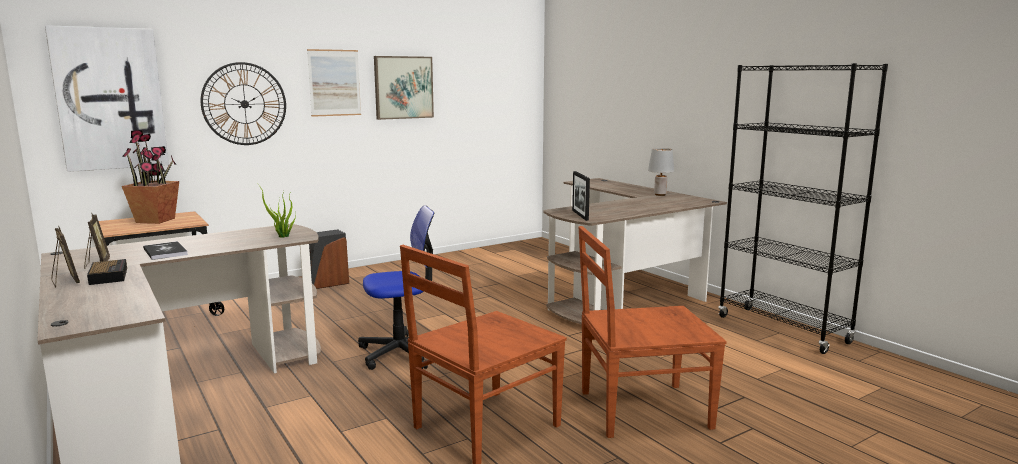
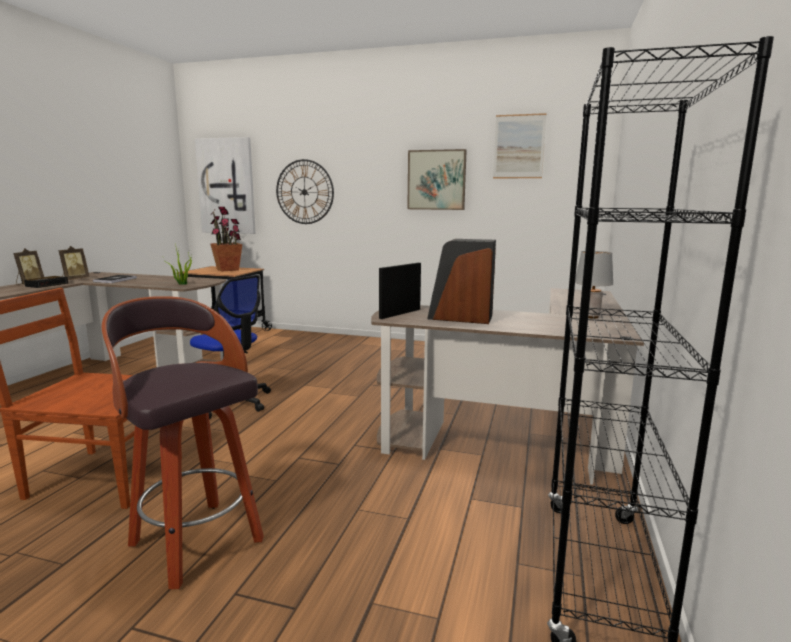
camera: 50 degrees right, 0 degrees up
picture [307,49,361,117] -> picture moved to [493,113,547,178]
speaker [309,229,349,289] -> speaker moved to [427,239,496,324]
brown chair [578,226,727,438] -> stool [102,296,264,589]

